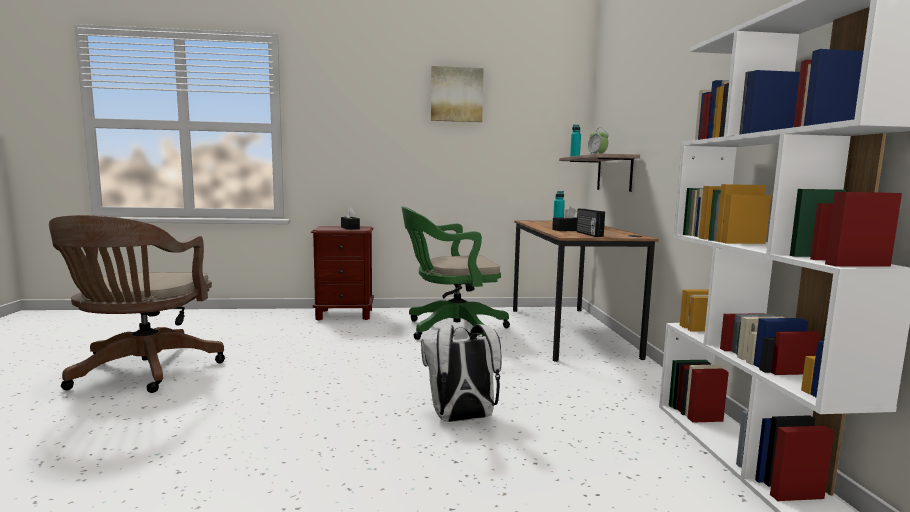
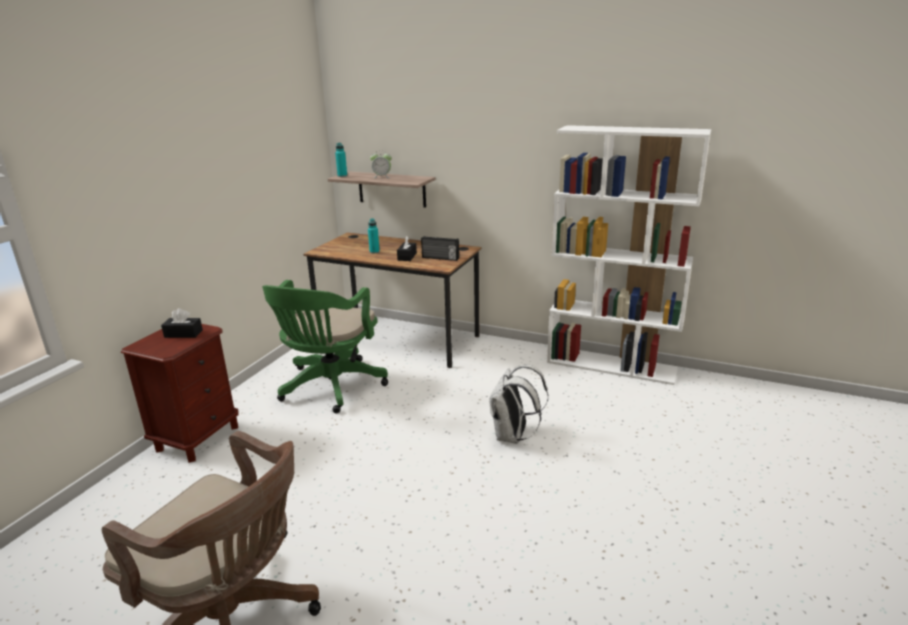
camera: 60 degrees left, 15 degrees up
picture [431,66,484,122] -> none

